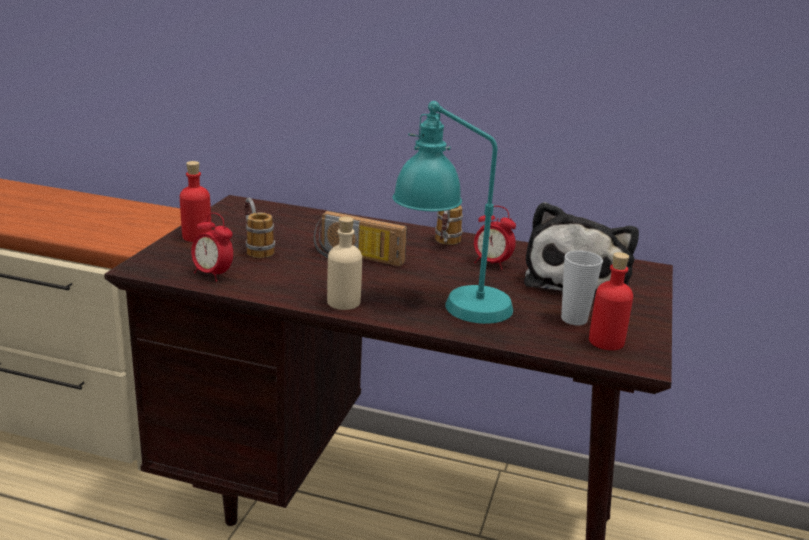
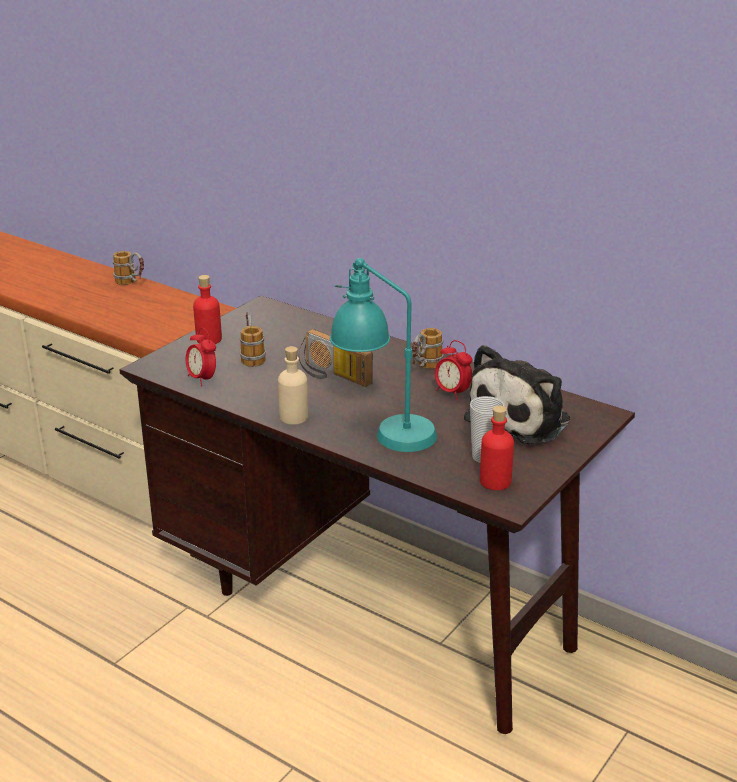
camera: 20 degrees right, 5 degrees up
none -> mug [113,251,144,285]

